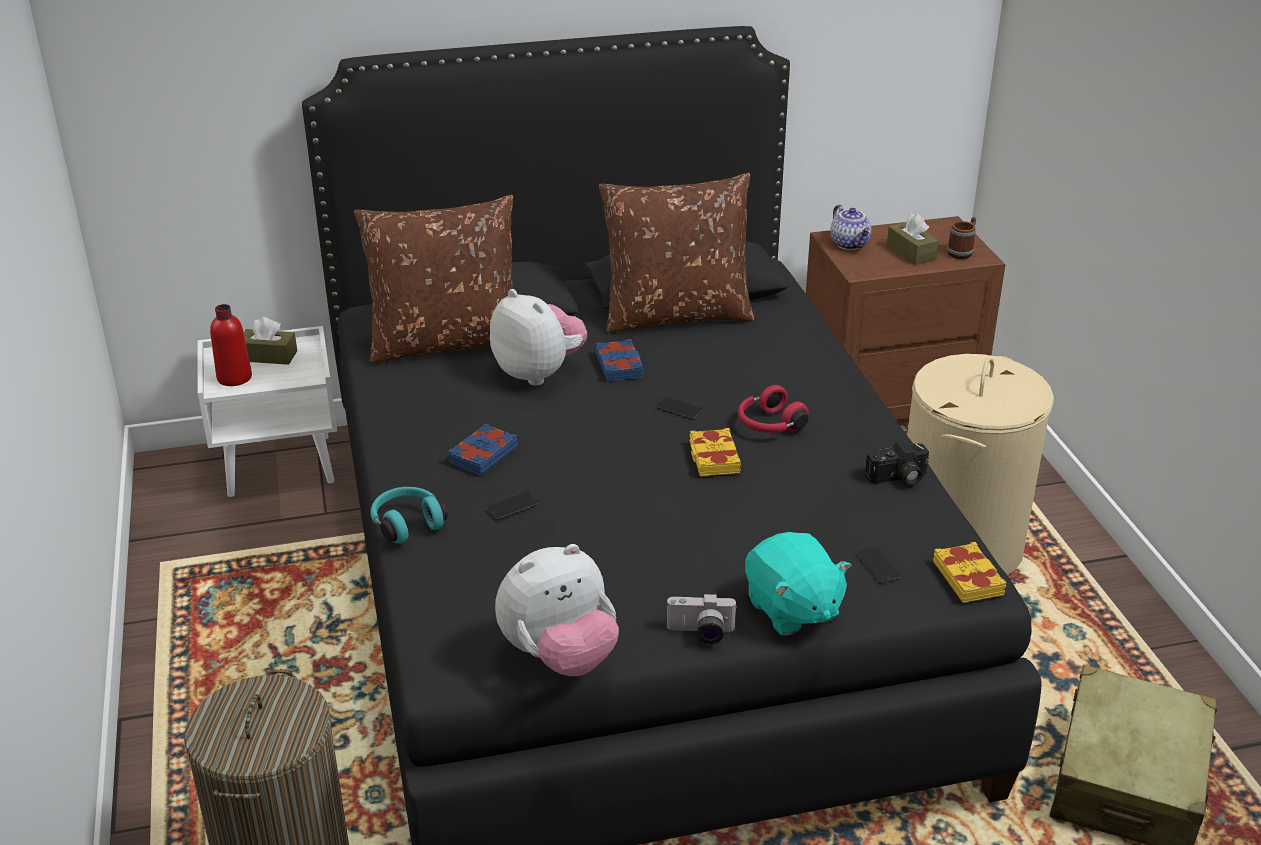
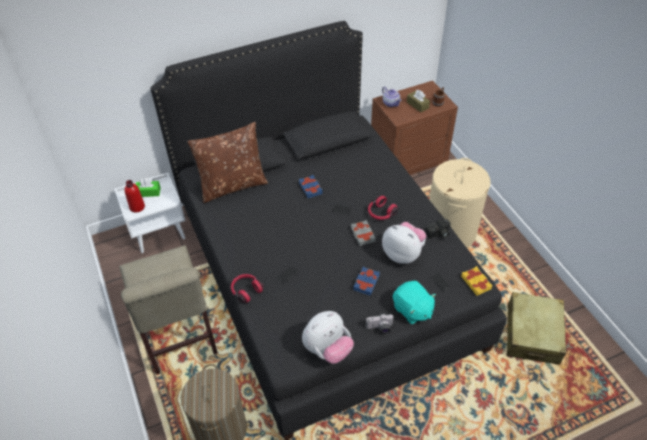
camera: 10 degrees left, 15 degrees up
brown tissue box [244,317,297,365] -> green tissue box [136,178,161,197]
turquoise headphones [370,487,447,544] -> red headphones [231,274,264,303]
blue book [448,423,518,476] -> blue book moved to [353,267,380,295]
plush toy [490,289,587,386] -> plush toy moved to [382,222,427,264]
brown pillow [599,173,755,334] -> none
yellow book [689,428,741,476] -> grey book [351,220,376,246]
none -> beige chair [119,245,218,375]

